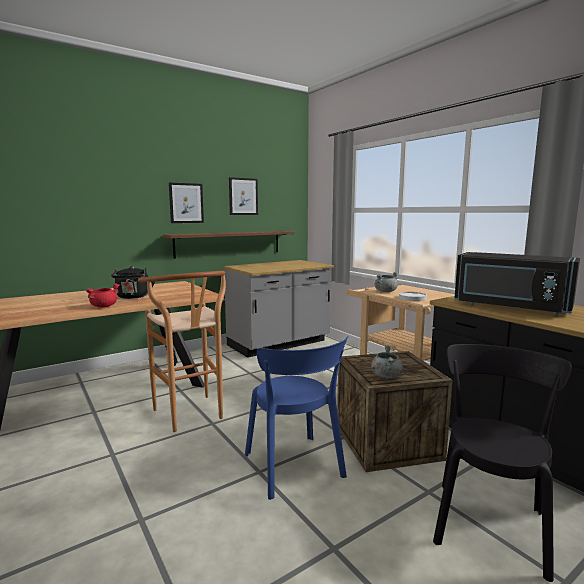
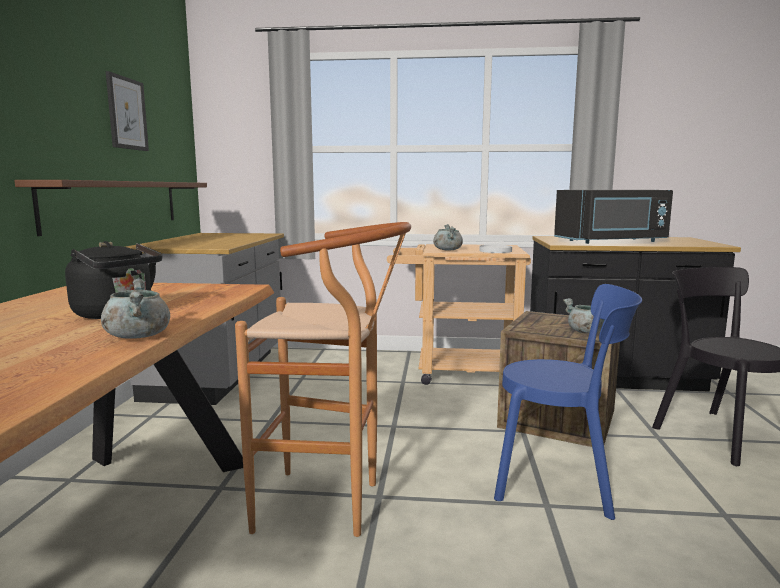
camera: 50 degrees left, 0 degrees up
red cooking pot [86,284,119,307] -> grey cooking pot [101,278,170,339]
picture [169,183,204,223] -> none

